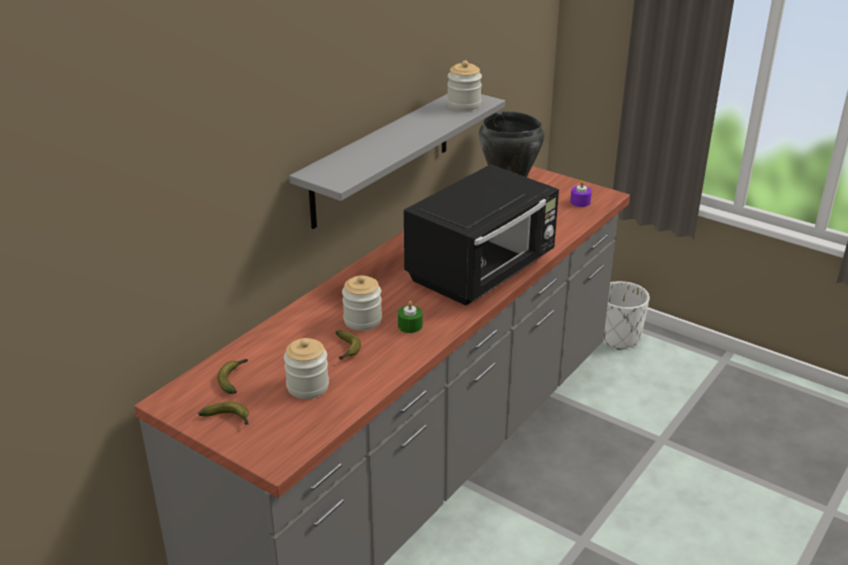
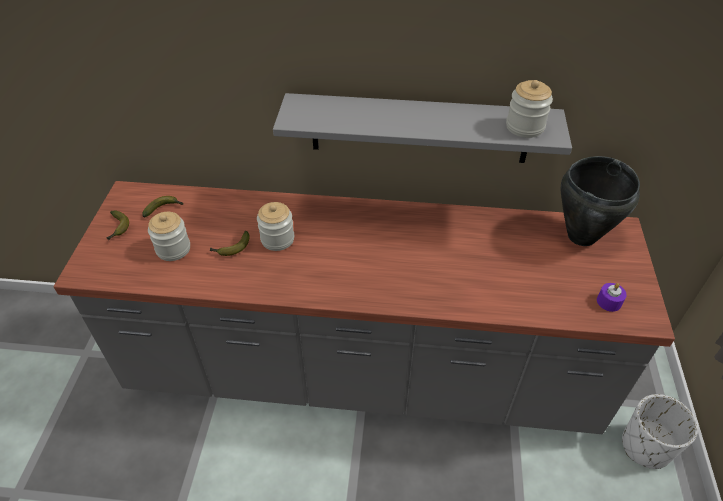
camera: 60 degrees right, 15 degrees up
green candle [398,301,423,333] -> none
black microwave [404,165,559,305] -> none

